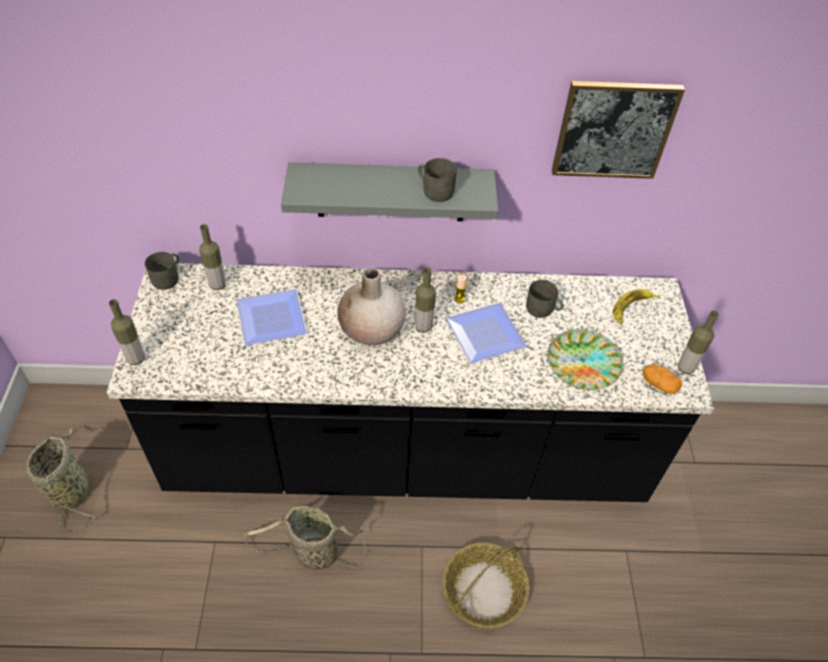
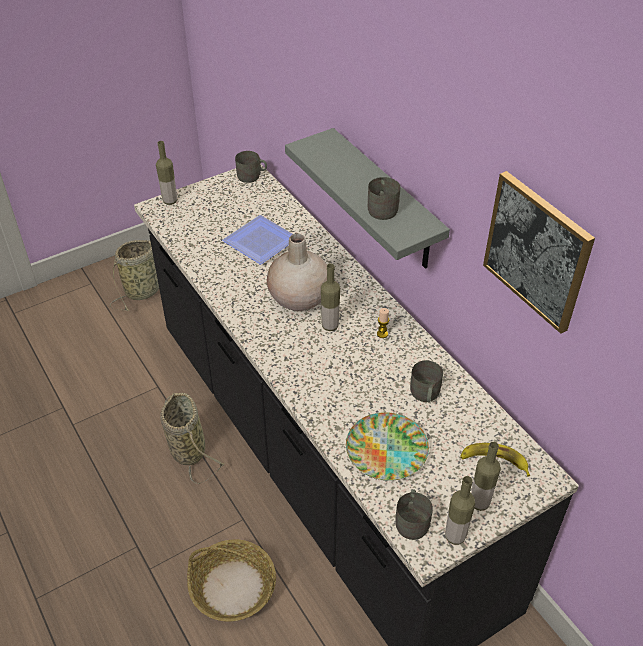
camera: 60 degrees right, 5 degrees down
bottle [199,224,226,290] -> bottle moved to [471,442,501,511]
plate [446,302,527,363] -> none
potato [642,364,682,394] -> grey mug [395,489,433,540]

